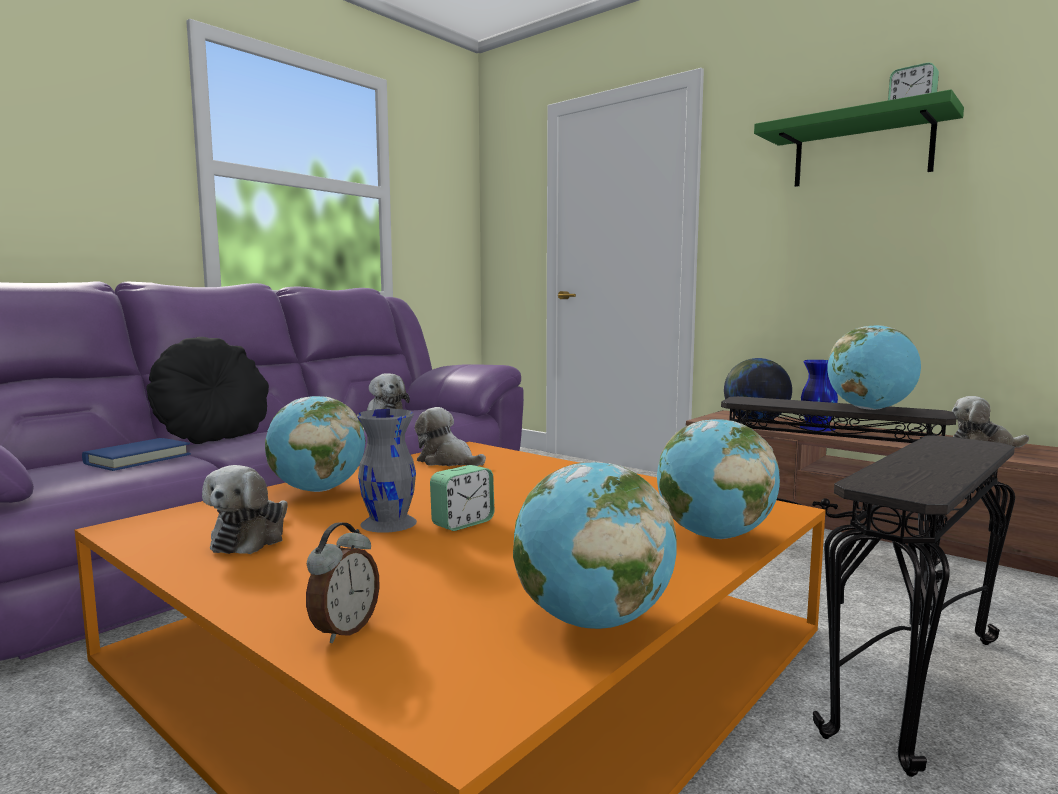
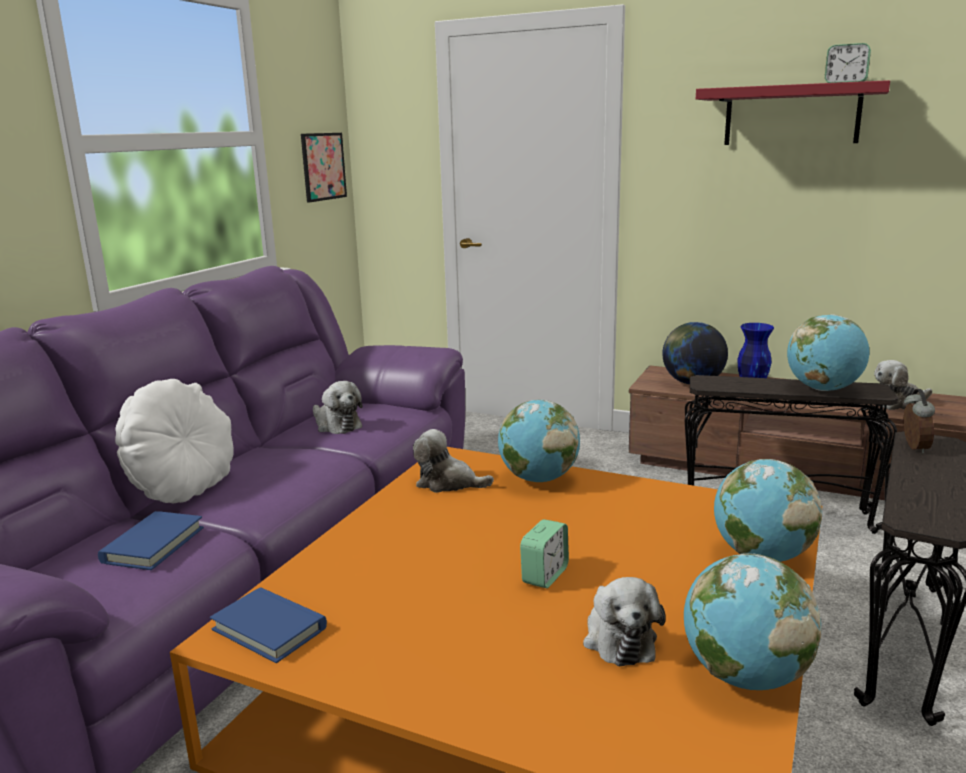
camera: 15 degrees left, 10 degrees up
black pillow [146,337,269,444] -> white pillow [115,379,234,503]
plush toy [202,465,287,554] -> plush toy moved to [583,577,666,666]
globe [265,396,366,492] -> globe moved to [498,400,580,482]
alarm clock [306,523,379,643] -> alarm clock moved to [903,389,935,454]
grey vase [357,409,417,533] -> none
green shelf [754,89,964,187] -> red shelf [696,80,890,145]
none -> blue book [210,587,327,663]
none -> picture [301,133,347,203]

